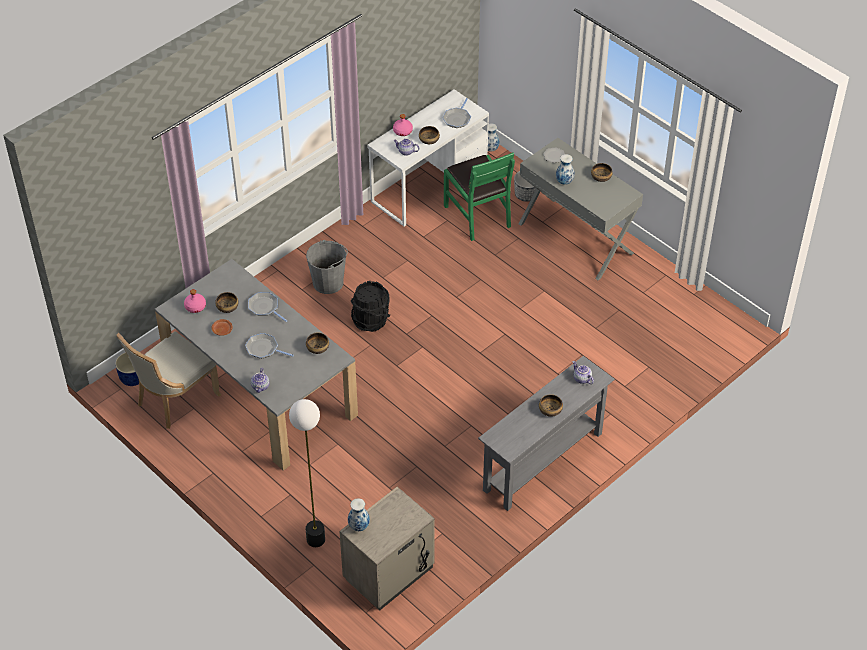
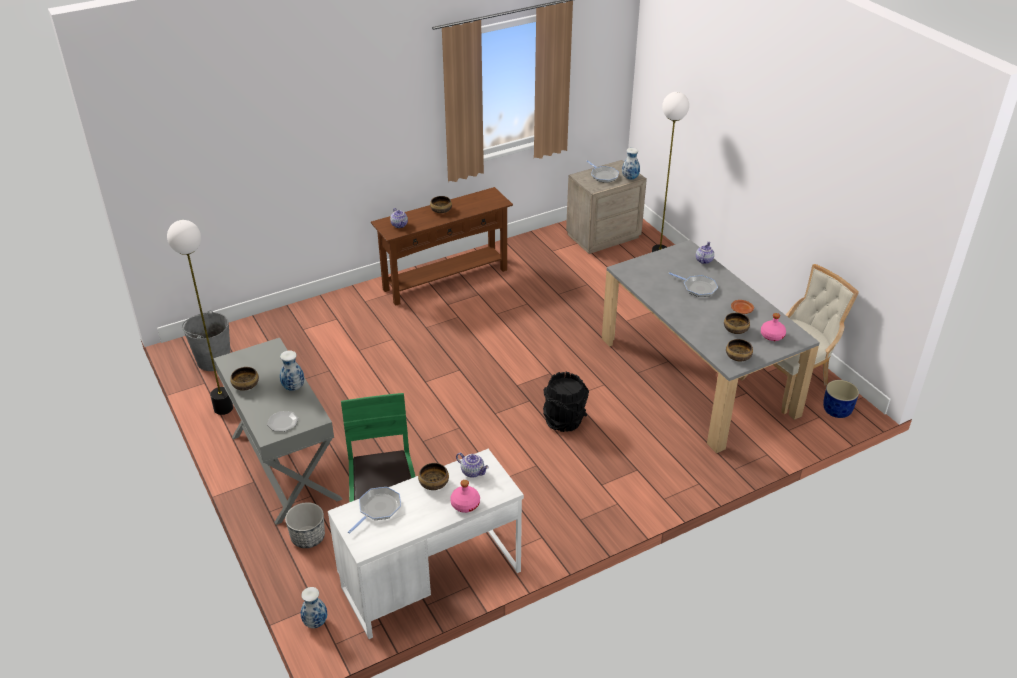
camera: 165 degrees left, 10 degrees down
frying pan [248,292,287,322] -> frying pan moved to [586,160,619,183]
grey bucket [306,240,348,294] -> grey bucket moved to [182,311,231,371]
bowl [306,333,329,354] -> bowl moved to [726,339,753,361]
grey console table [478,356,615,511] -> brown console table [371,187,513,306]
none -> floor lamp [167,220,233,415]

